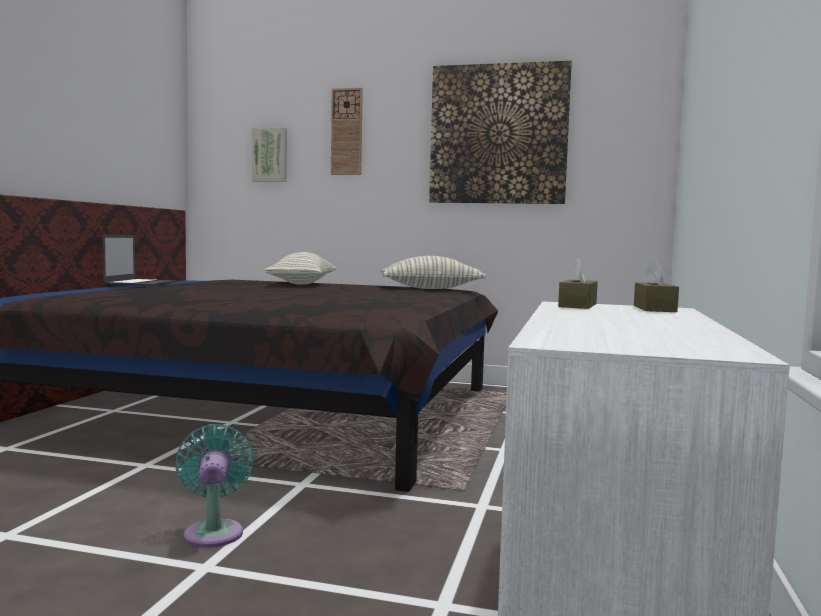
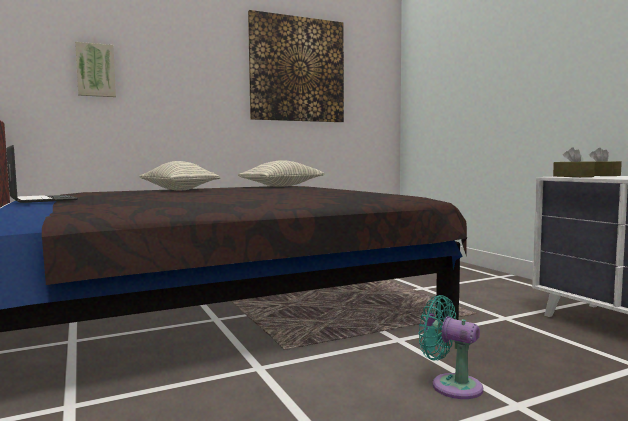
camera: 40 degrees left, 0 degrees up
wall clock [331,88,363,175] -> none

